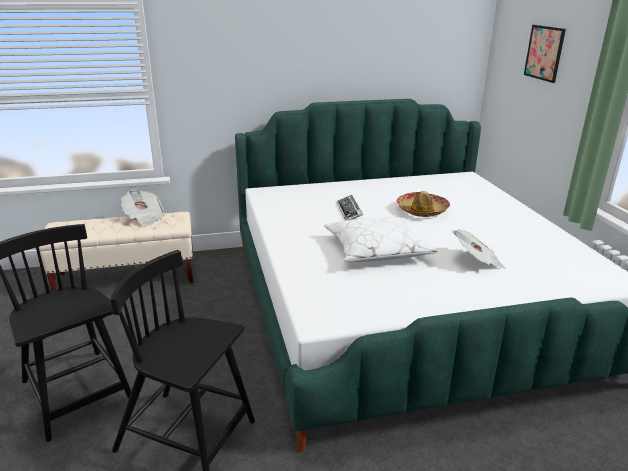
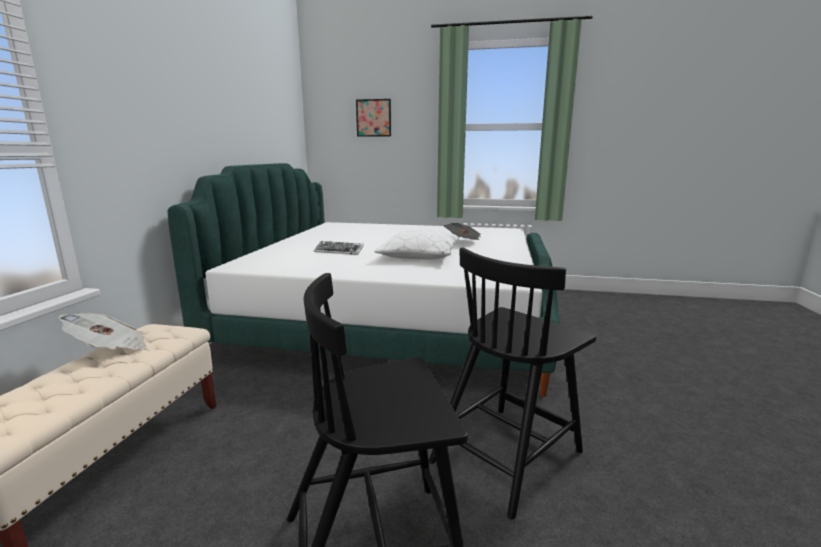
camera: 65 degrees left, 10 degrees down
hat [397,191,450,217] -> none

